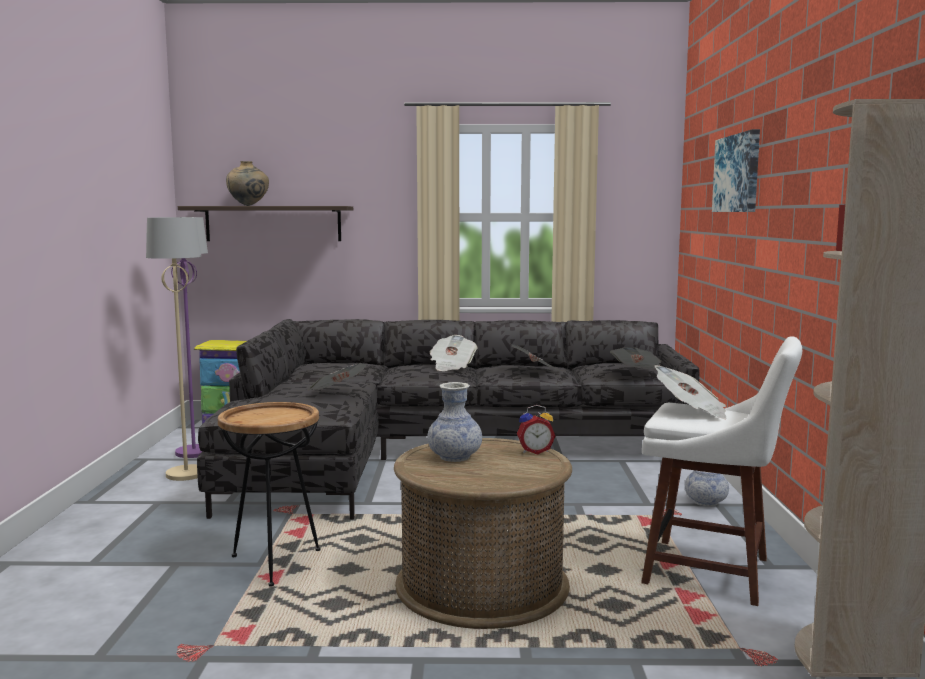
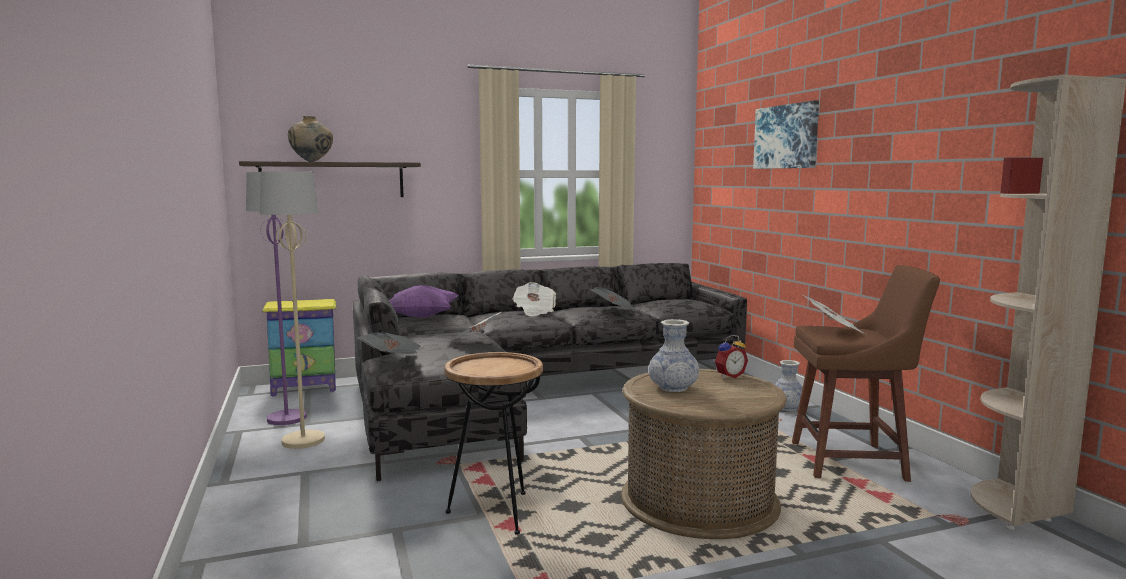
camera: 20 degrees left, 0 degrees up
newspaper [610,347,662,369] -> newspaper moved to [357,332,421,354]
white stool [641,336,802,606] -> brown stool [792,265,940,482]
none -> purple pillow [389,285,459,318]

